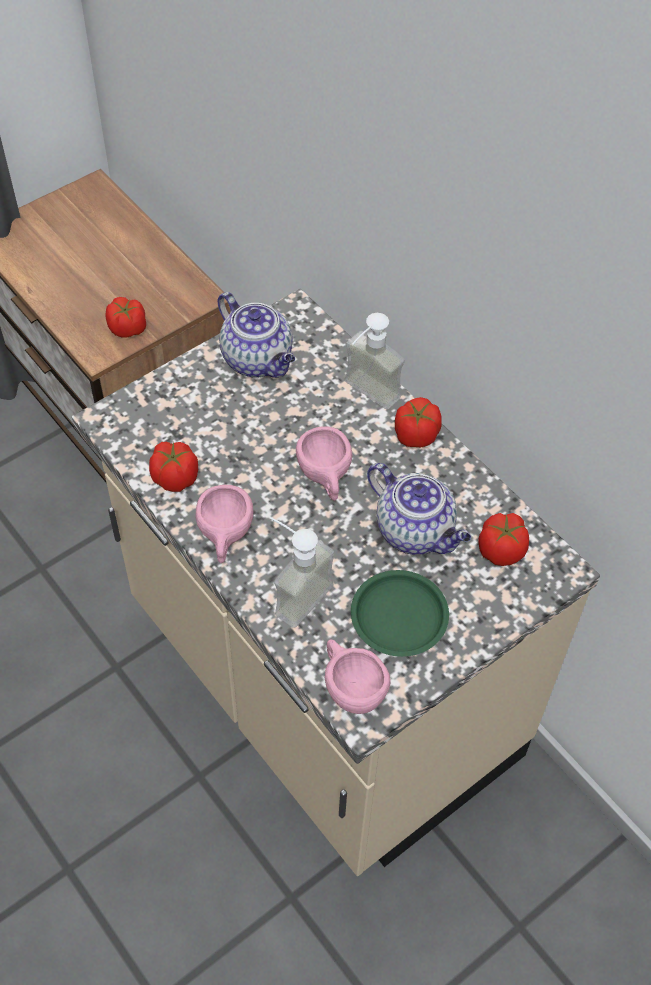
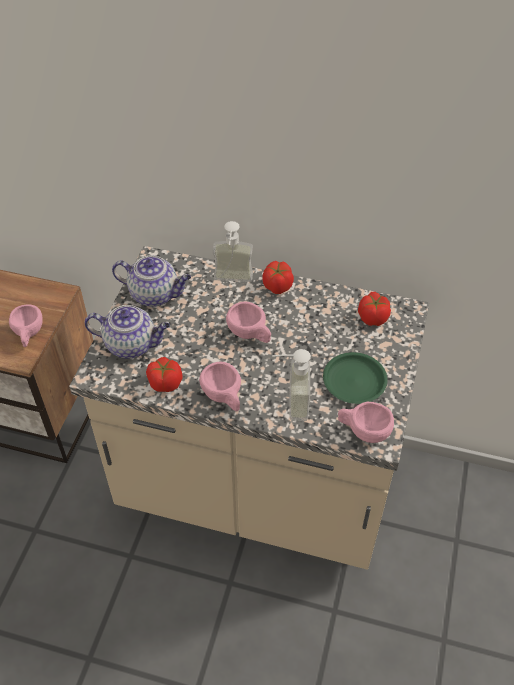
camera: 35 degrees left, 5 degrees down
tomato [105,297,146,338] -> pink cup [9,304,43,347]
teapot [367,463,471,555] -> teapot moved to [84,305,170,358]

